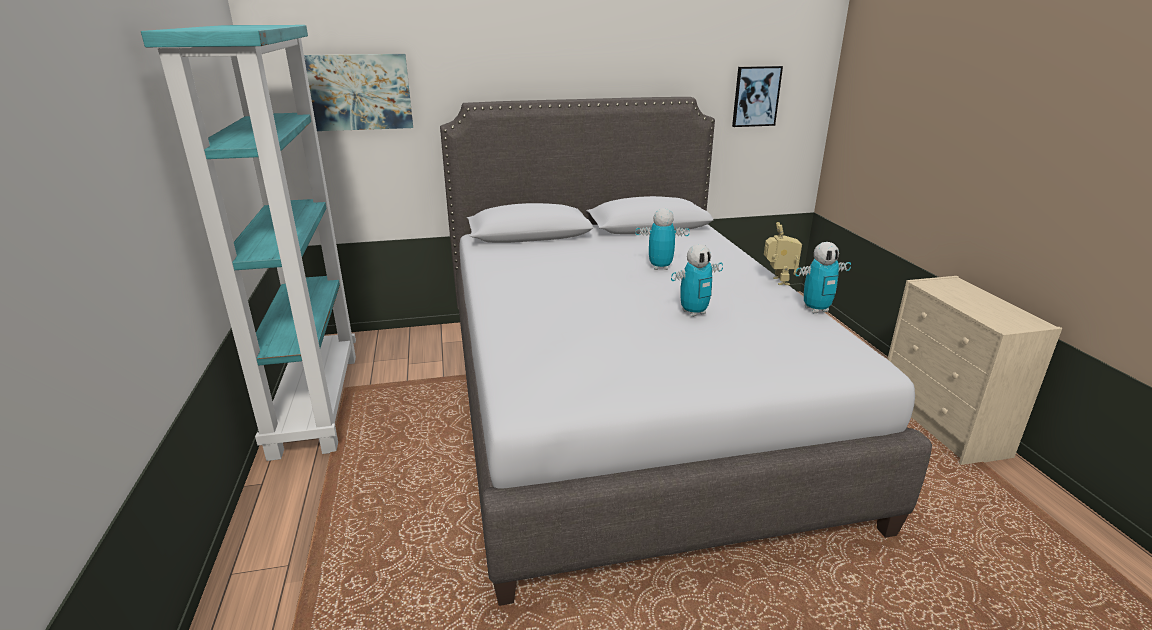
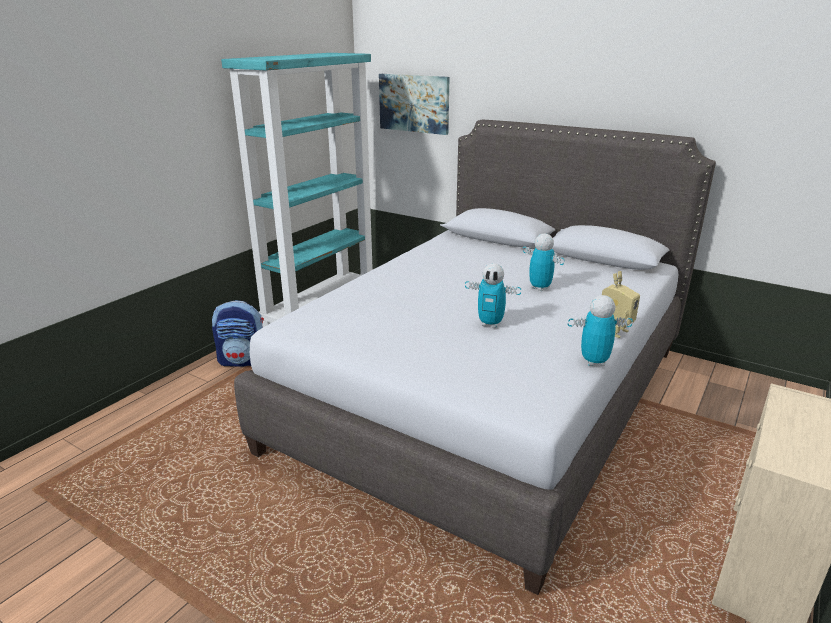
camera: 45 degrees right, 0 degrees up
picture [732,66,783,127] -> none
toy robot [795,242,851,313] -> toy robot turned 150 degrees clockwise [568,295,633,366]
none -> backpack [212,300,264,367]

